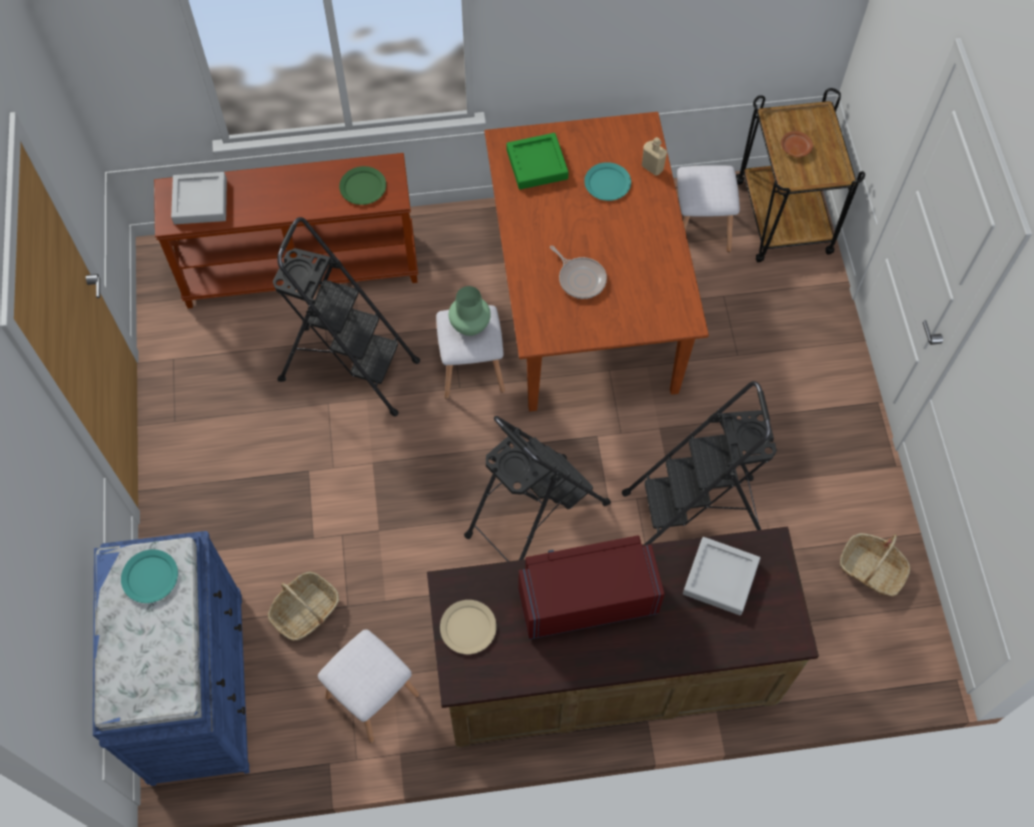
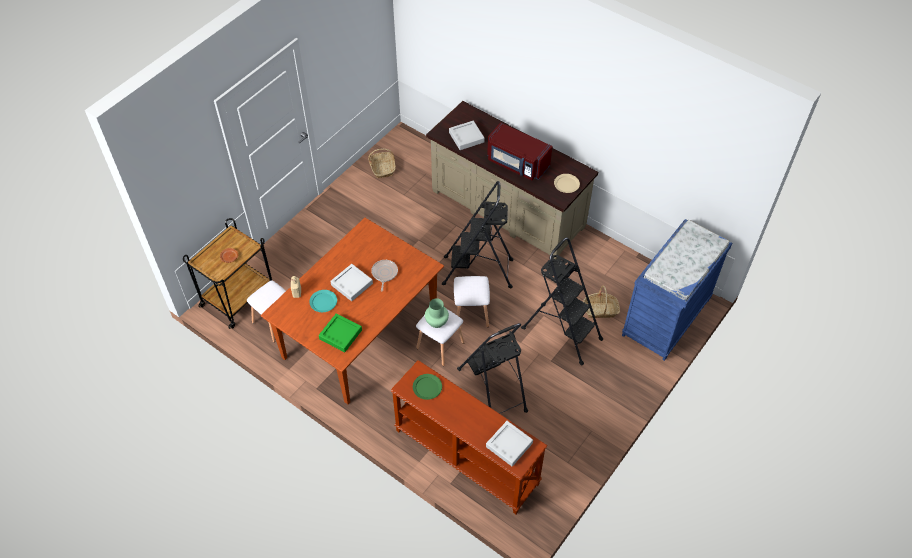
camera: 135 degrees left, 10 degrees down
turquoise plate [121,549,178,603] -> none
white stool [318,629,419,743] -> white stool moved to [454,276,490,327]
step ladder [622,381,777,544] -> step ladder moved to [521,238,603,365]
none -> grey tray [330,264,373,301]

